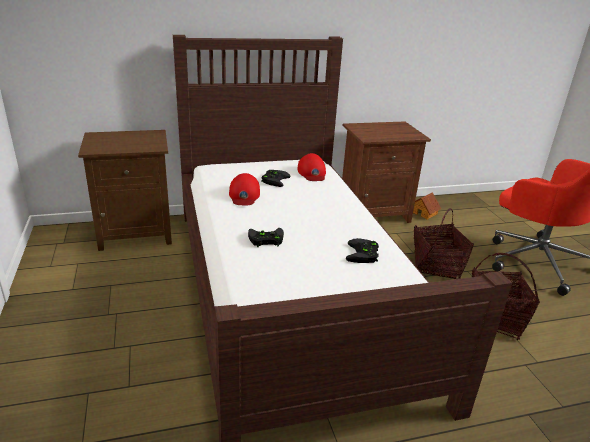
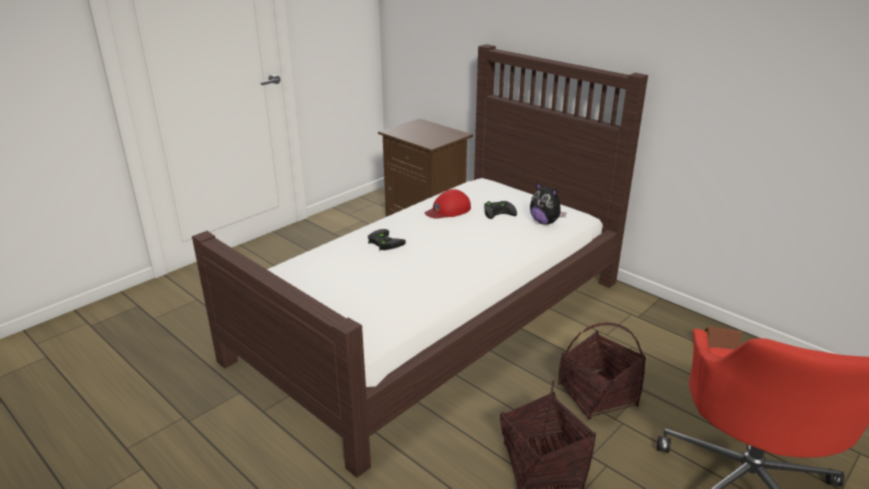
camera: 60 degrees right, 0 degrees up
red cap [297,153,326,181] -> plush toy [530,182,566,225]
brown nightstand [342,121,431,223] -> none
black game controller [346,238,379,263] -> none

